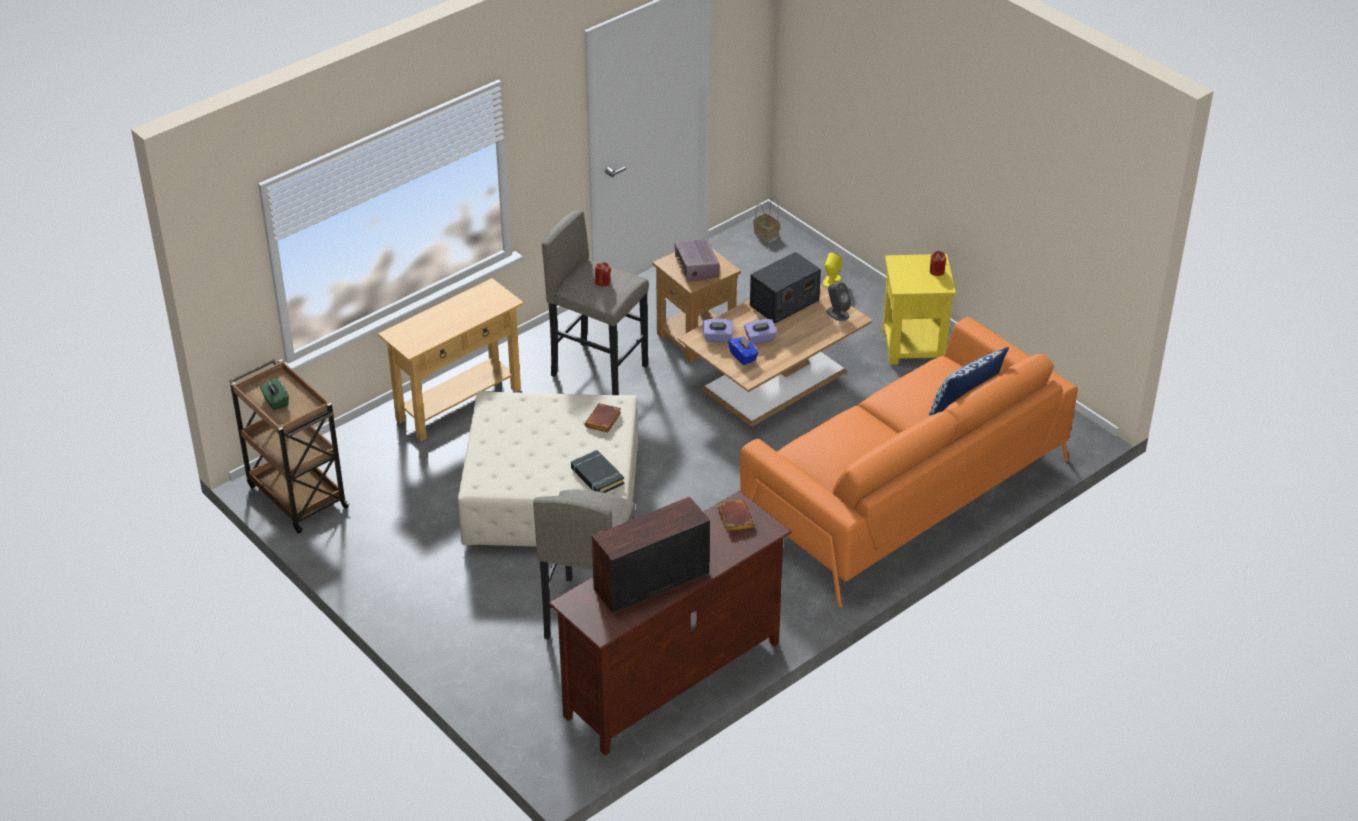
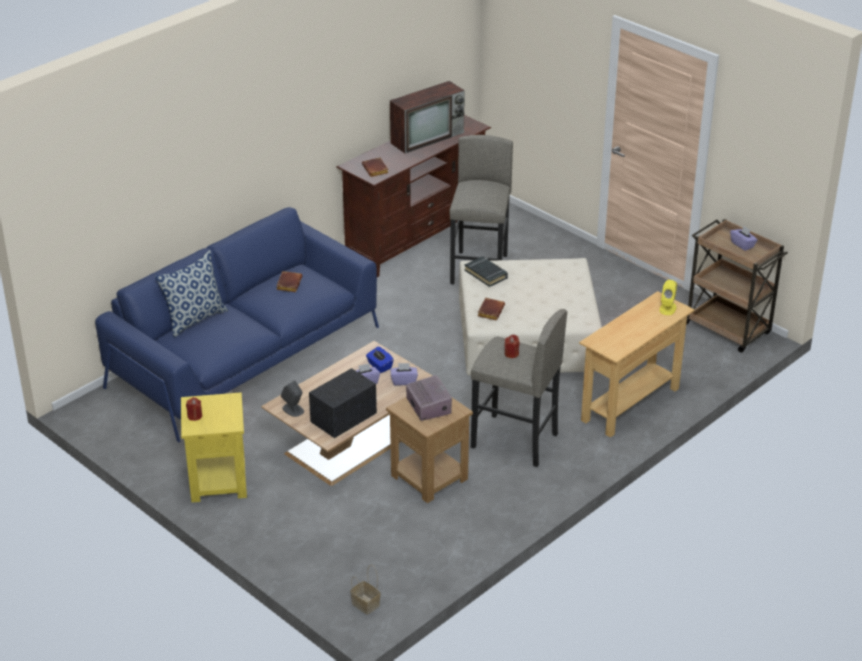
camera: 175 degrees right, 5 degrees down
green tissue box [260,377,289,410] -> purple tissue box [730,226,758,251]
orange sofa [740,317,1078,607] -> blue sofa [95,207,379,442]
yellow speaker [823,253,843,288] -> yellow speaker moved to [660,280,677,315]
none -> brown book [276,271,302,292]

